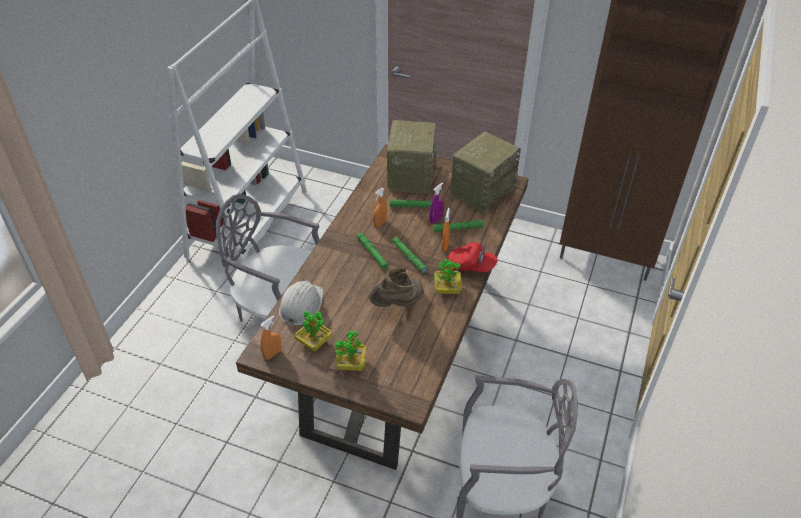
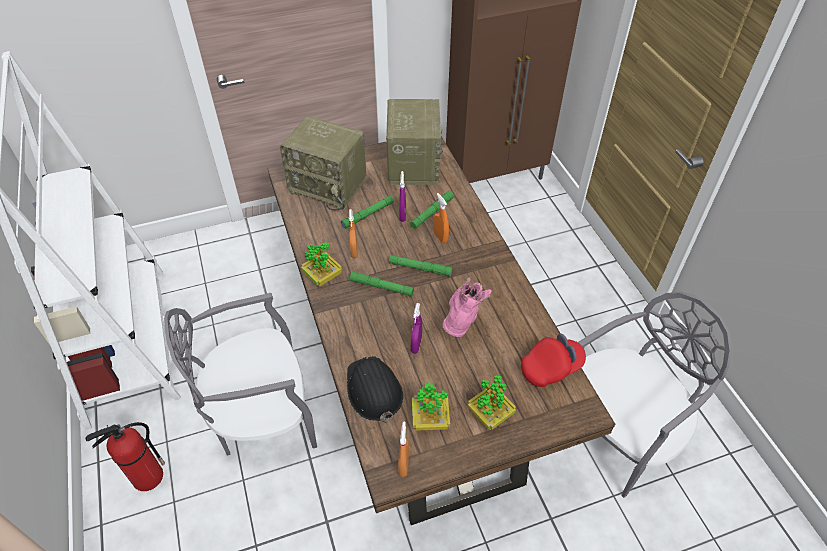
camera: 40 degrees left, 5 degrees up
white hard hat [279,280,324,327] -> black hard hat [347,356,403,423]
brown boot [368,267,424,307] -> pink boot [442,277,492,337]
radio [387,120,437,194] -> radio turned 150 degrees clockwise [280,116,366,210]
potted plant [434,259,462,294] -> potted plant moved to [301,242,342,287]
red cap [448,242,498,272] -> red cap moved to [521,333,586,387]
none -> fire extinguisher [85,422,165,491]
none -> purple spray bottle [411,303,422,354]

